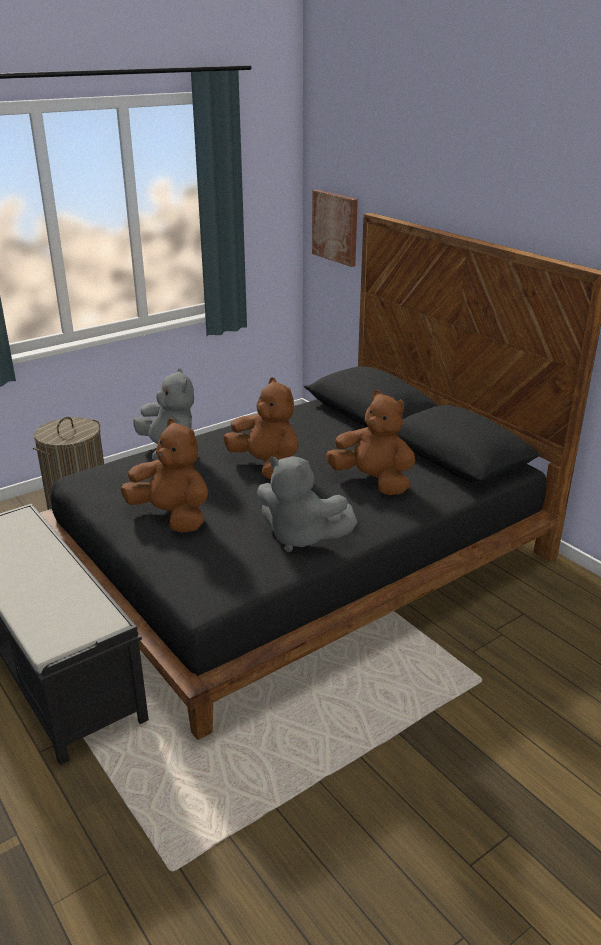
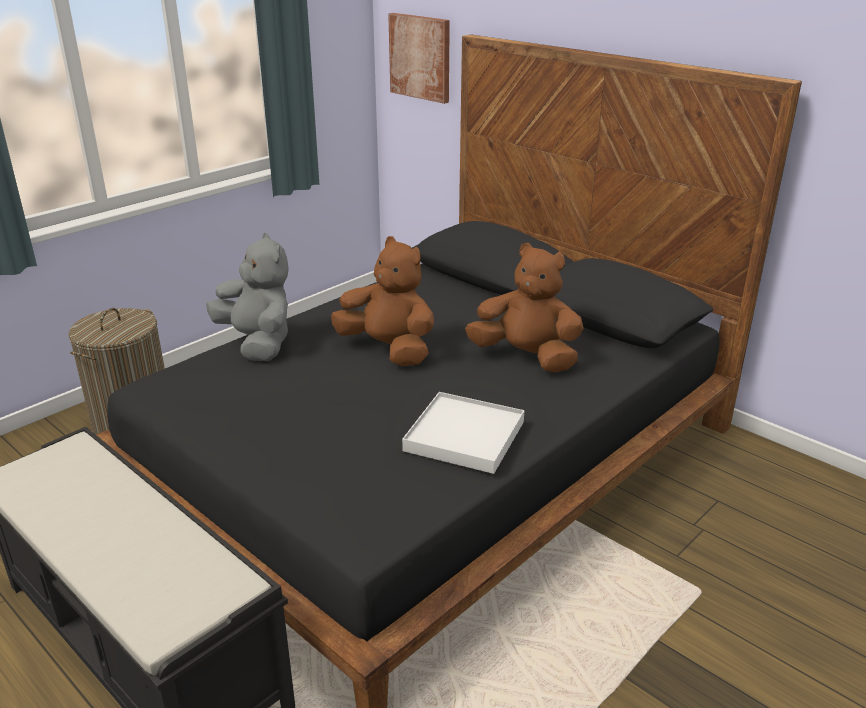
camera: 10 degrees left, 0 degrees up
brown plush toy [121,419,208,533] -> none
grey plush toy [257,456,358,552] -> white tray [402,392,525,474]

